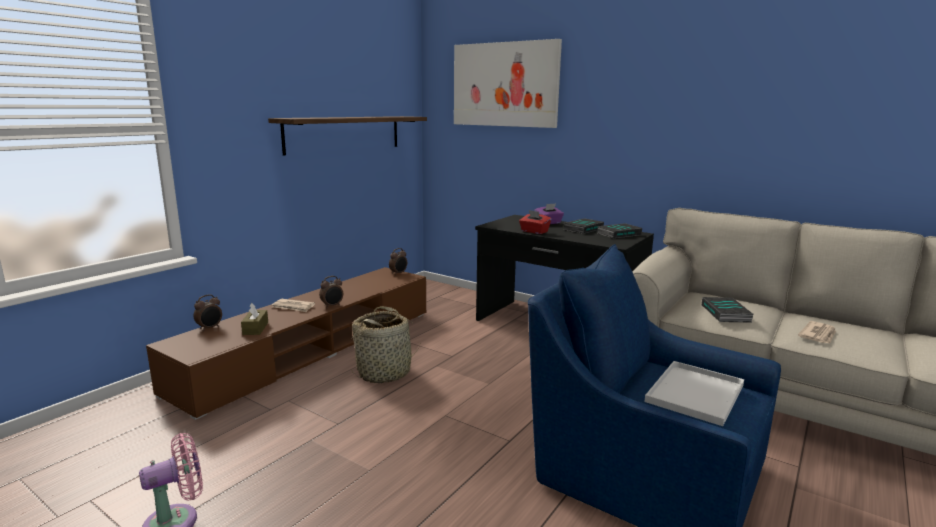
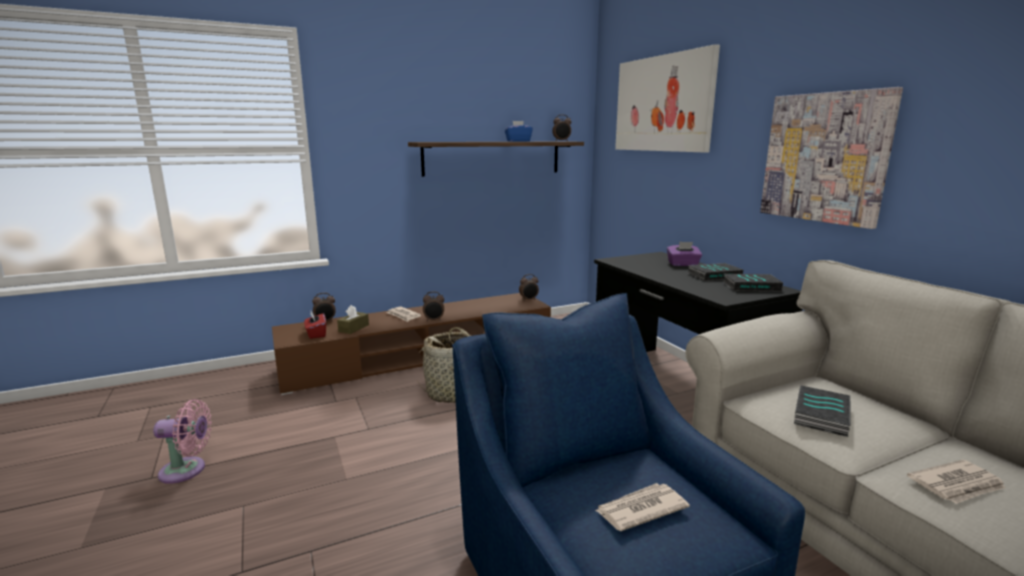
camera: 30 degrees right, 0 degrees up
red tissue box [519,210,551,234] -> red tissue box moved to [304,311,326,339]
white tray [644,361,744,426] -> newspaper [595,483,690,531]
none -> blue tissue box [505,121,533,142]
none -> alarm clock [552,115,571,141]
none -> picture [760,87,903,229]

